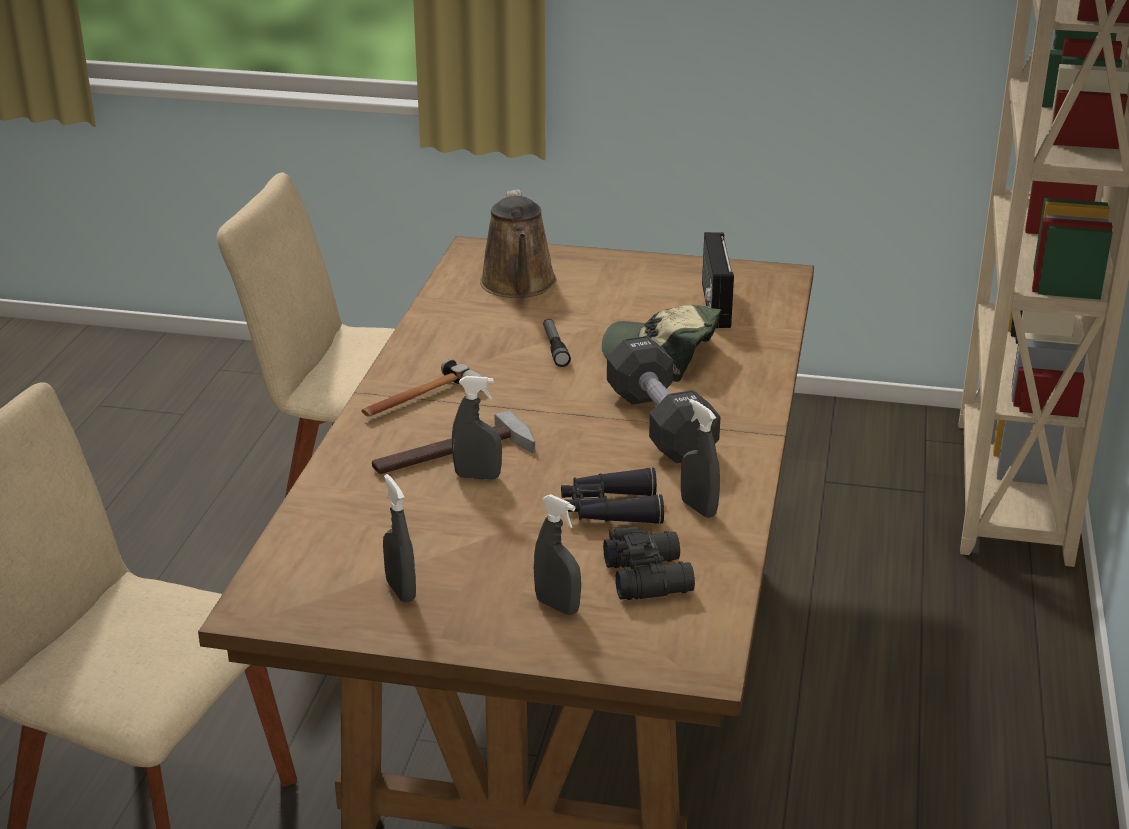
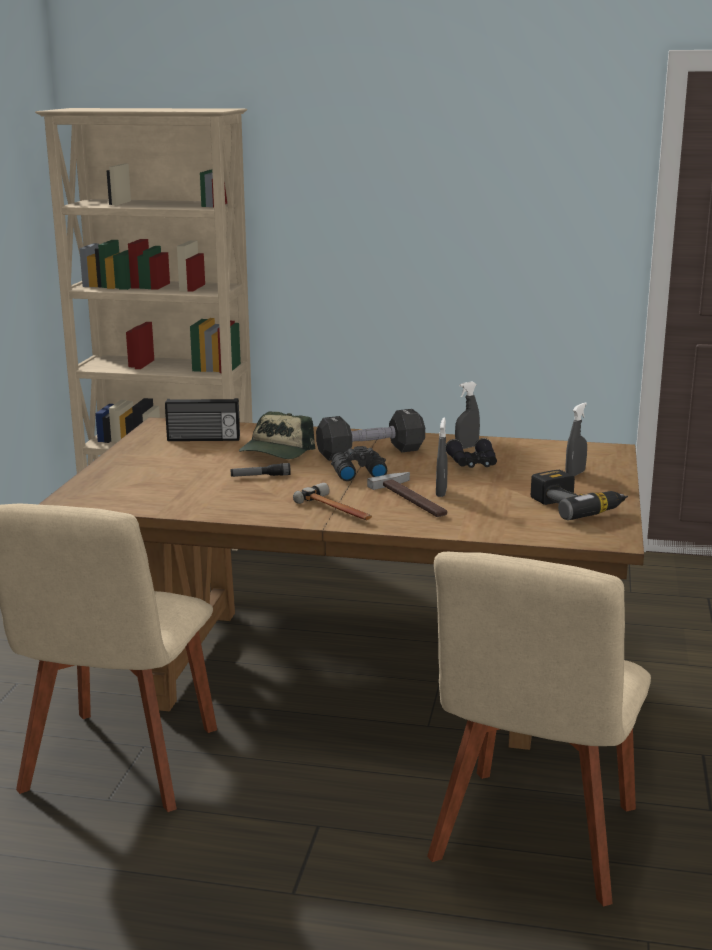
camera: 90 degrees left, 10 degrees down
grey spray bottle [383,474,416,603] -> power drill [531,470,628,520]
brown watering can [480,189,557,298] -> none
black binoculars [603,527,695,600] -> black binoculars moved to [331,446,387,481]

